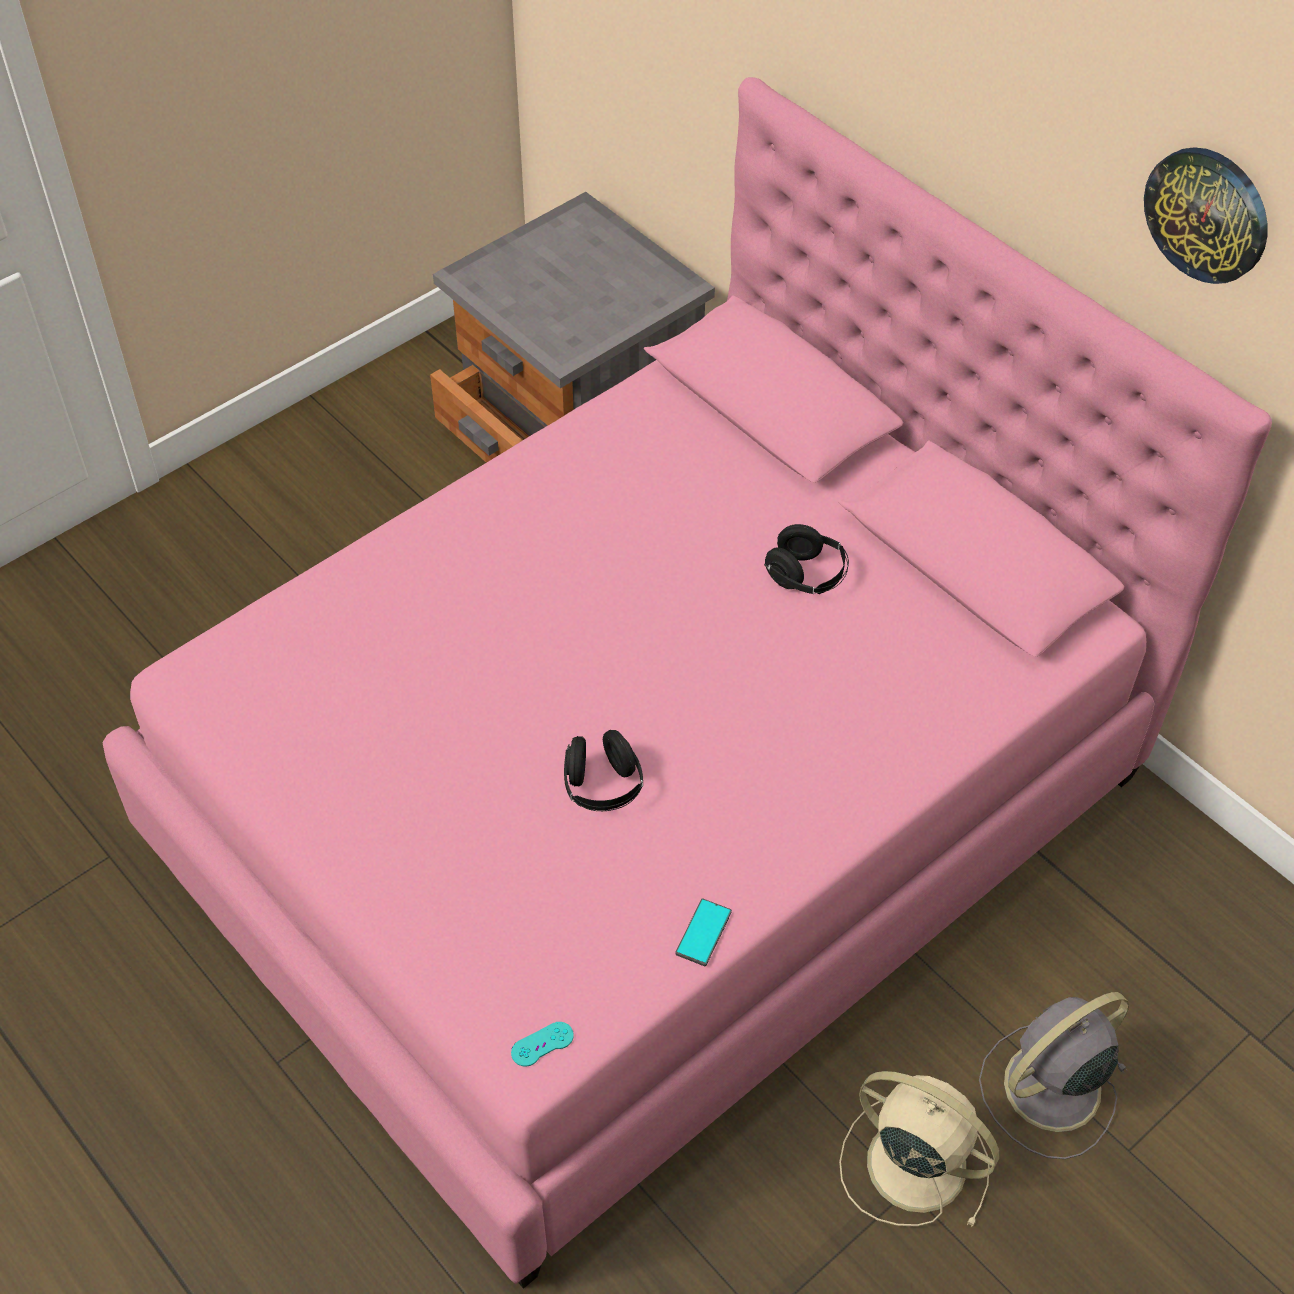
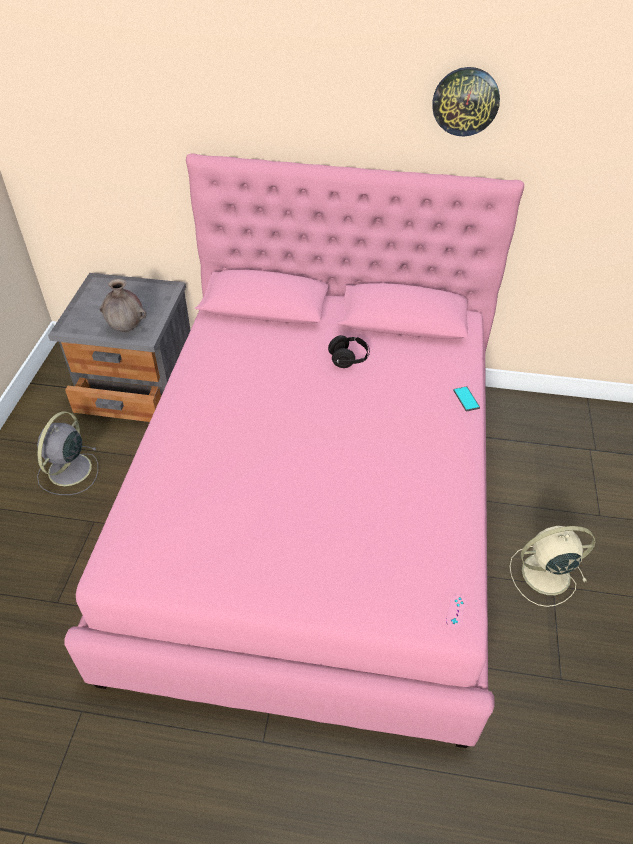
camera: 40 degrees left, 5 degrees down
turquoise game controller [511,1022,574,1067] -> pink game controller [446,595,467,629]
black headphones [564,730,643,811] -> none
phone [675,898,732,966] -> phone moved to [453,386,480,412]
grey fan [979,992,1129,1159] -> grey fan moved to [37,411,98,495]
none -> brown vase [100,279,147,332]

